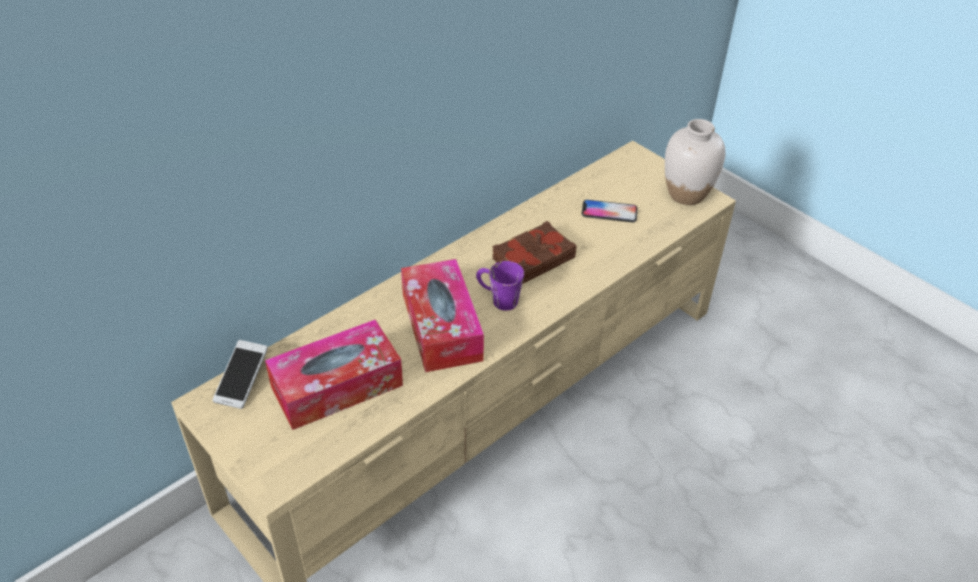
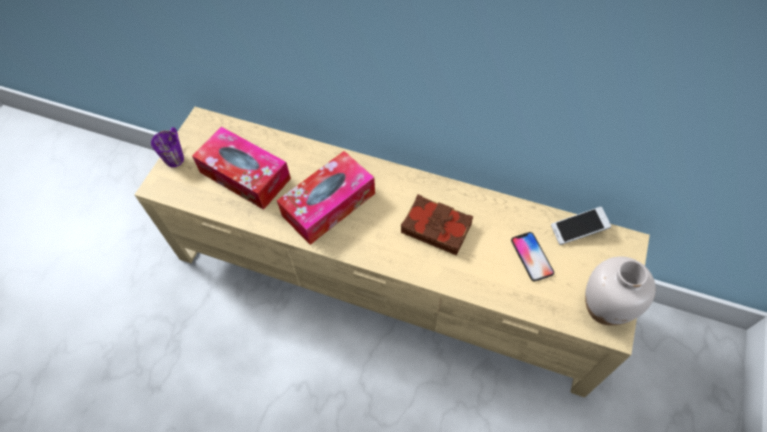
camera: 65 degrees right, 15 degrees up
phone [213,340,268,409] -> phone moved to [551,207,611,245]
purple mug [476,261,524,311] -> purple mug moved to [151,127,184,167]

